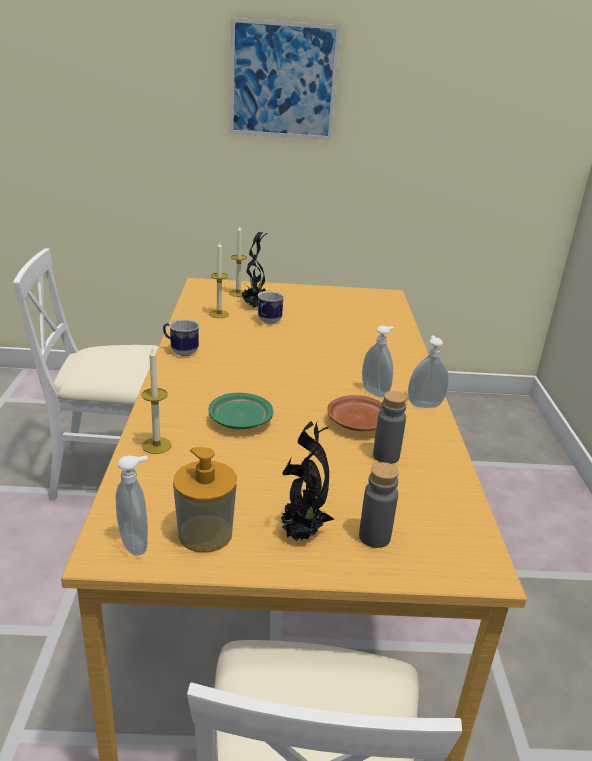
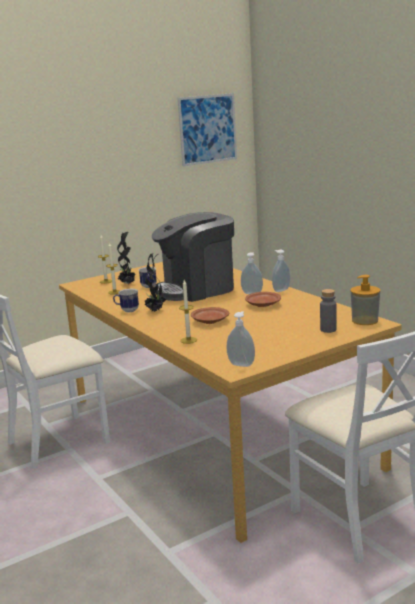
camera: 30 degrees left, 10 degrees down
soap dispenser [173,447,237,553] -> soap dispenser moved to [351,275,380,325]
green plate [209,393,273,429] -> brown plate [191,307,229,324]
picture [230,18,341,140] -> picture moved to [178,93,237,166]
potted plant [278,420,334,542] -> potted plant moved to [145,253,166,312]
grey bottle [373,391,407,464] -> none
none -> coffee machine [152,212,234,302]

